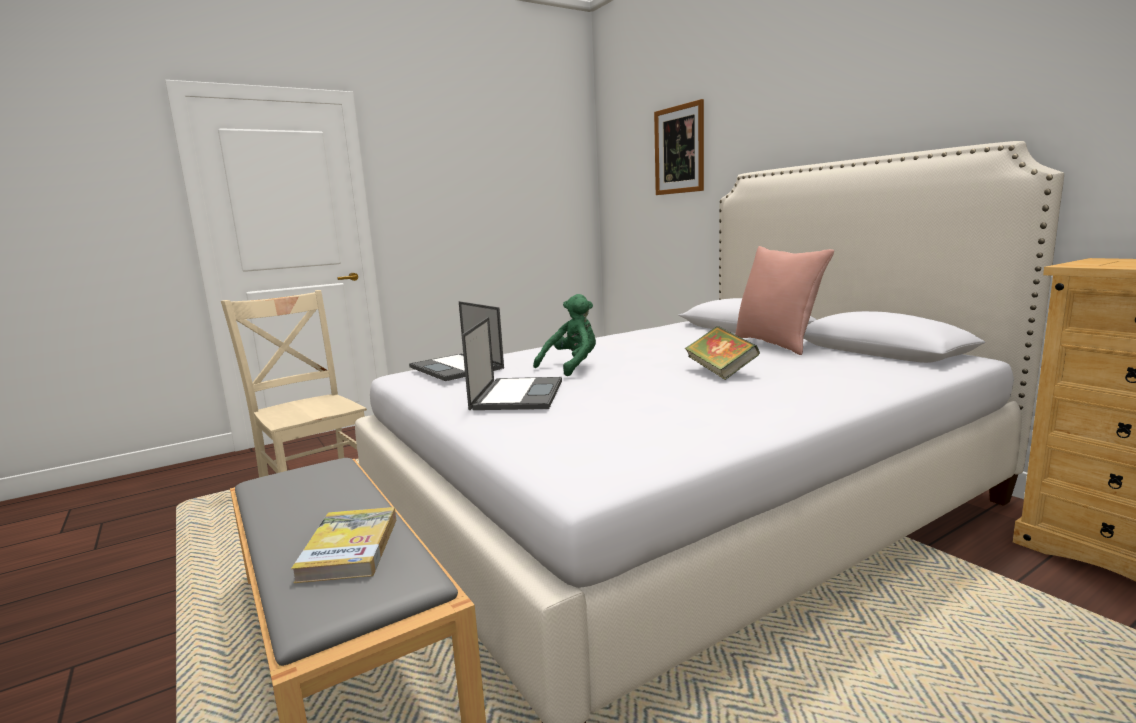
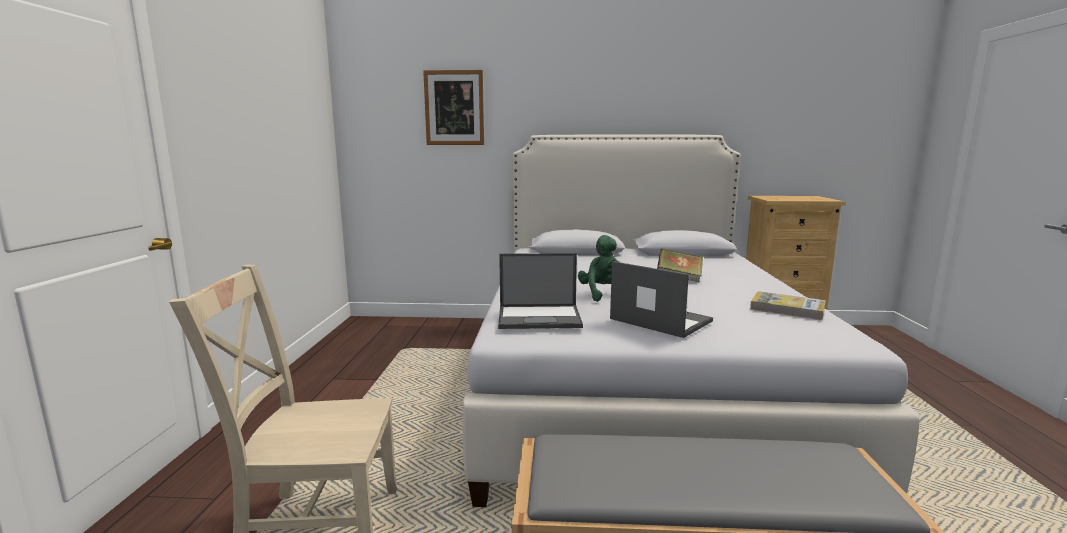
camera: 55 degrees left, 0 degrees up
book [291,507,396,583] -> book moved to [750,291,826,320]
pink pillow [735,246,834,355] -> none

